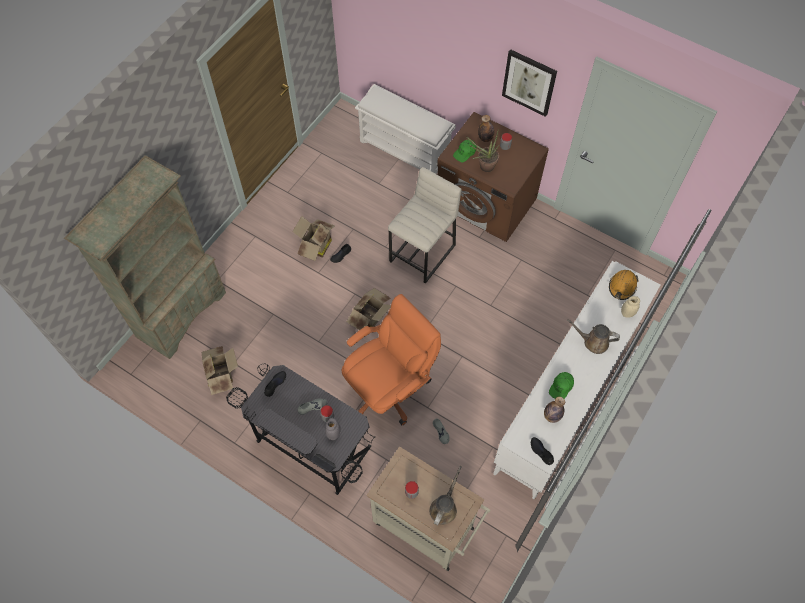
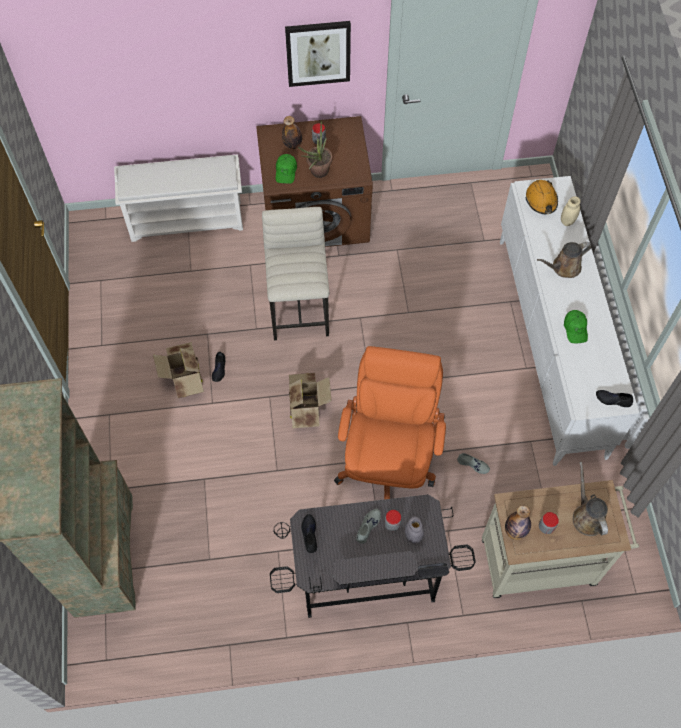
camera: 40 degrees left, 0 degrees up
cardboard box [201,346,238,395] -> none
bottle [544,397,565,423] -> bottle moved to [505,506,531,540]

